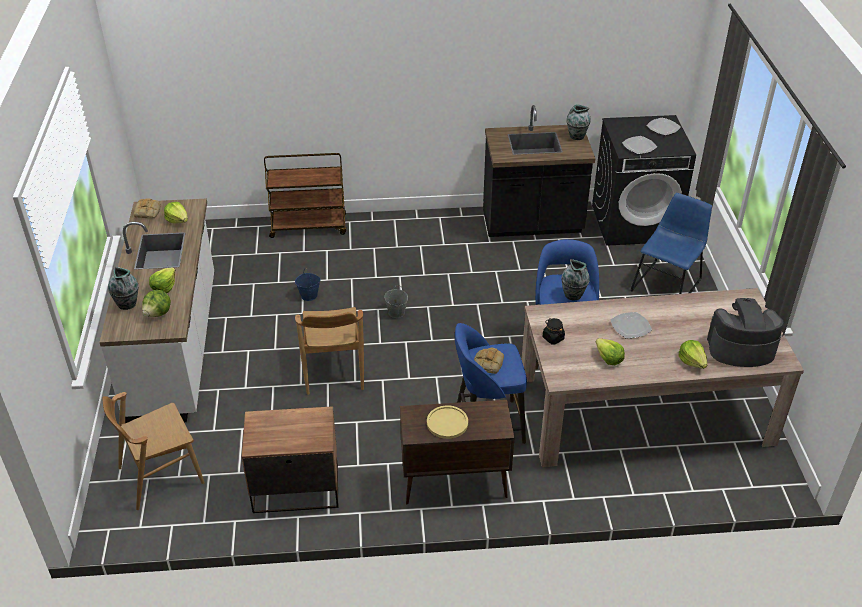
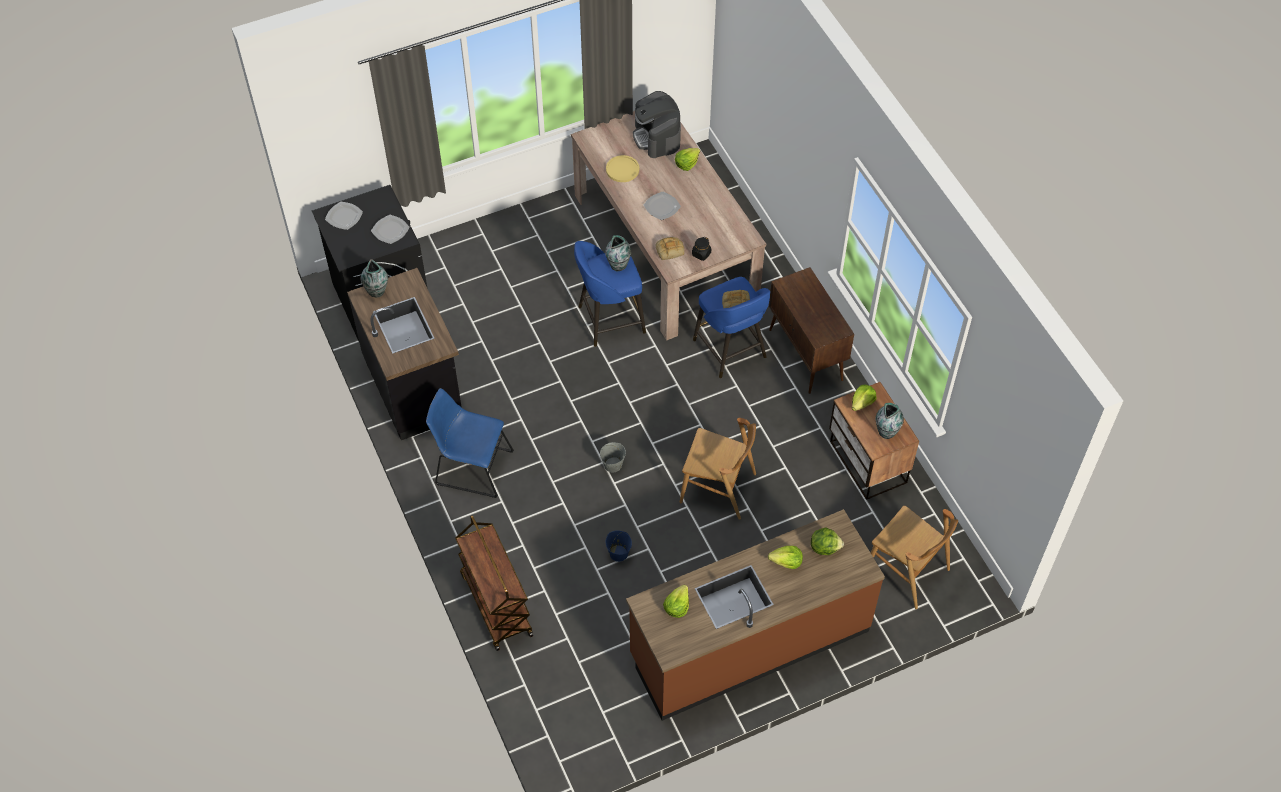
camera: 110 degrees left, 15 degrees up
white counter [99,199,214,423] -> brown counter [626,509,885,721]
vase [108,267,139,310] -> vase moved to [875,403,904,439]
bread [134,199,161,218] -> bread moved to [656,237,685,260]
brown chair [295,307,364,395] -> brown chair turned 45 degrees clockwise [680,418,756,520]
yellow plate [427,405,468,439] -> yellow plate moved to [606,155,639,182]
lettuce [596,338,625,365] -> lettuce moved to [852,385,876,411]
blue chair [631,193,712,294] -> blue chair moved to [426,388,514,498]

